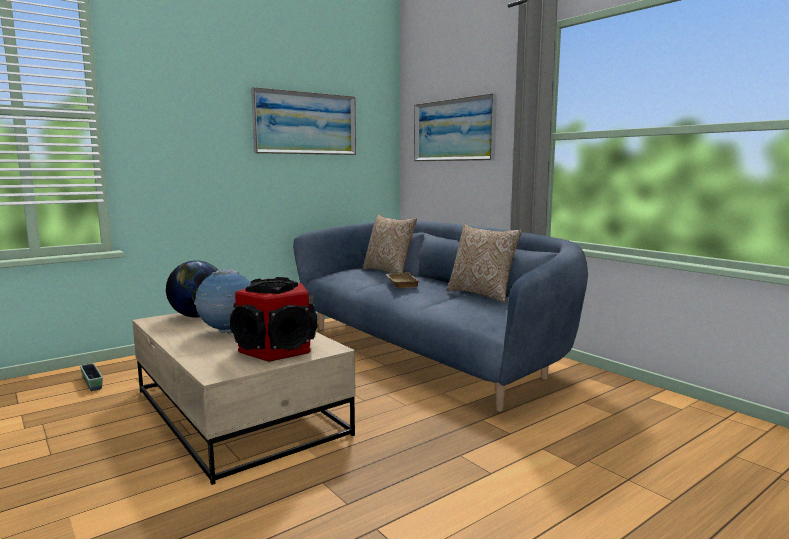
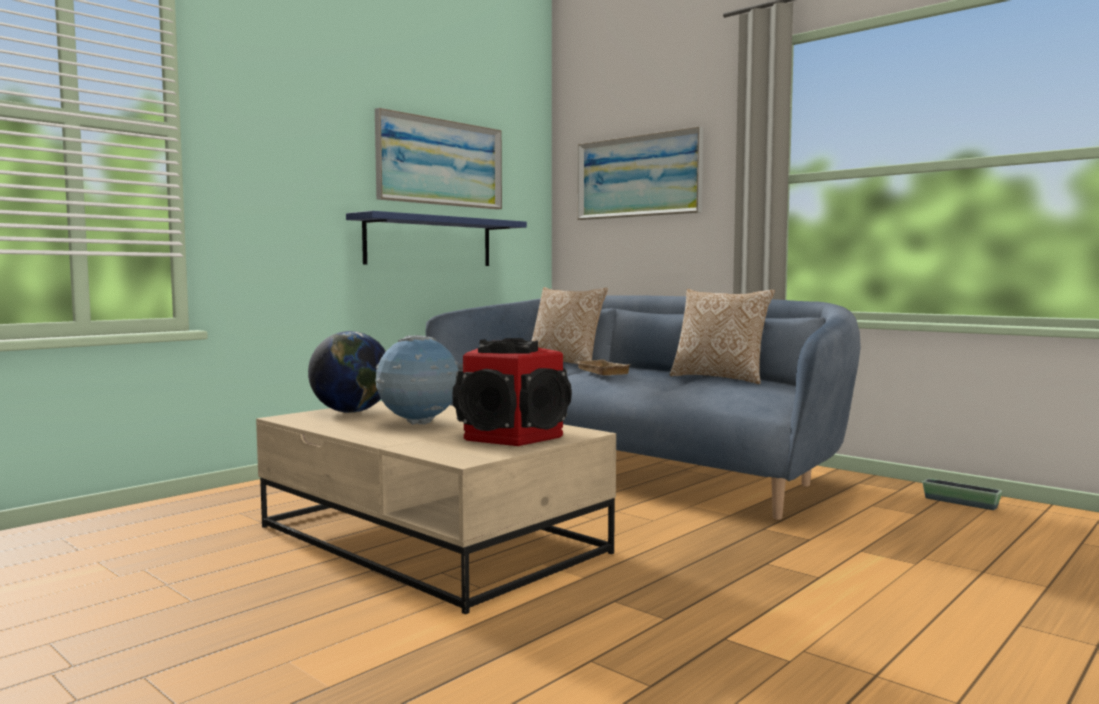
camera: 10 degrees left, 5 degrees down
planter [80,363,103,391] -> planter moved to [923,478,1002,510]
none -> blue shelf [346,211,527,266]

